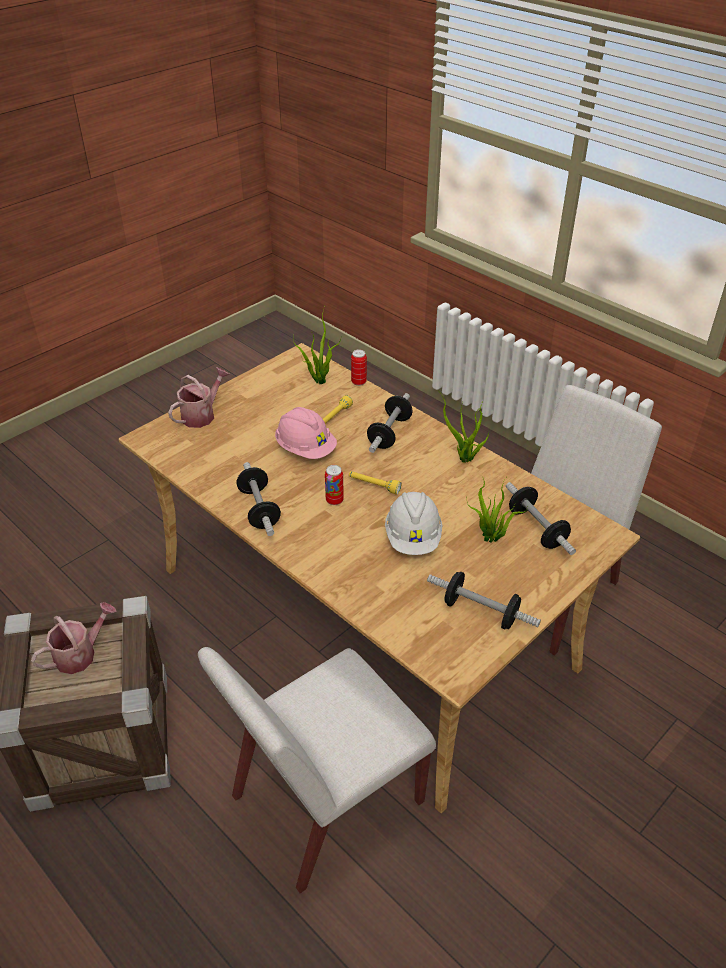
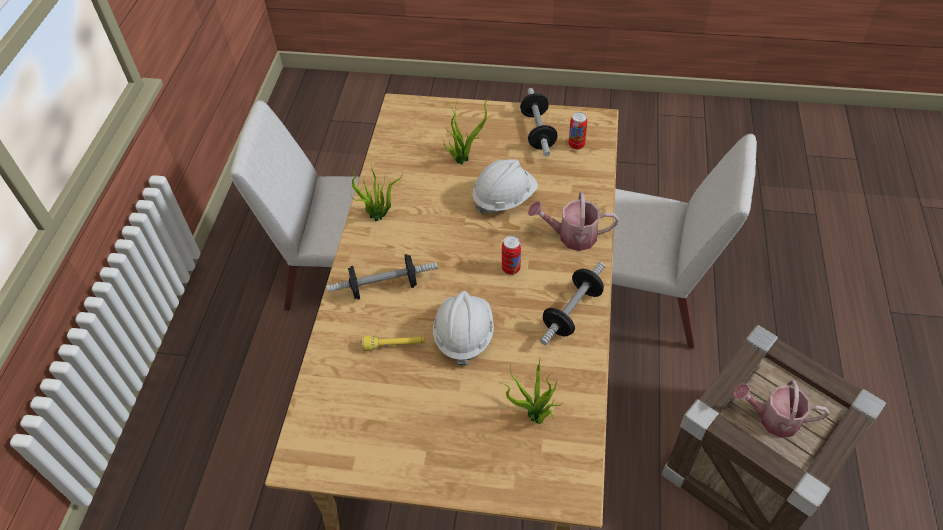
camera: 125 degrees left, 10 degrees up
watering can [168,368,230,428] -> watering can moved to [528,192,619,251]
pink hard hat [275,407,337,459] -> white hard hat [433,291,494,365]
potted plant [293,305,341,384] -> potted plant moved to [499,355,562,424]
yellow flashlight [349,471,402,494] -> none
can [351,349,367,386] -> can moved to [568,112,588,150]
dumbbell [506,482,576,555] -> none

